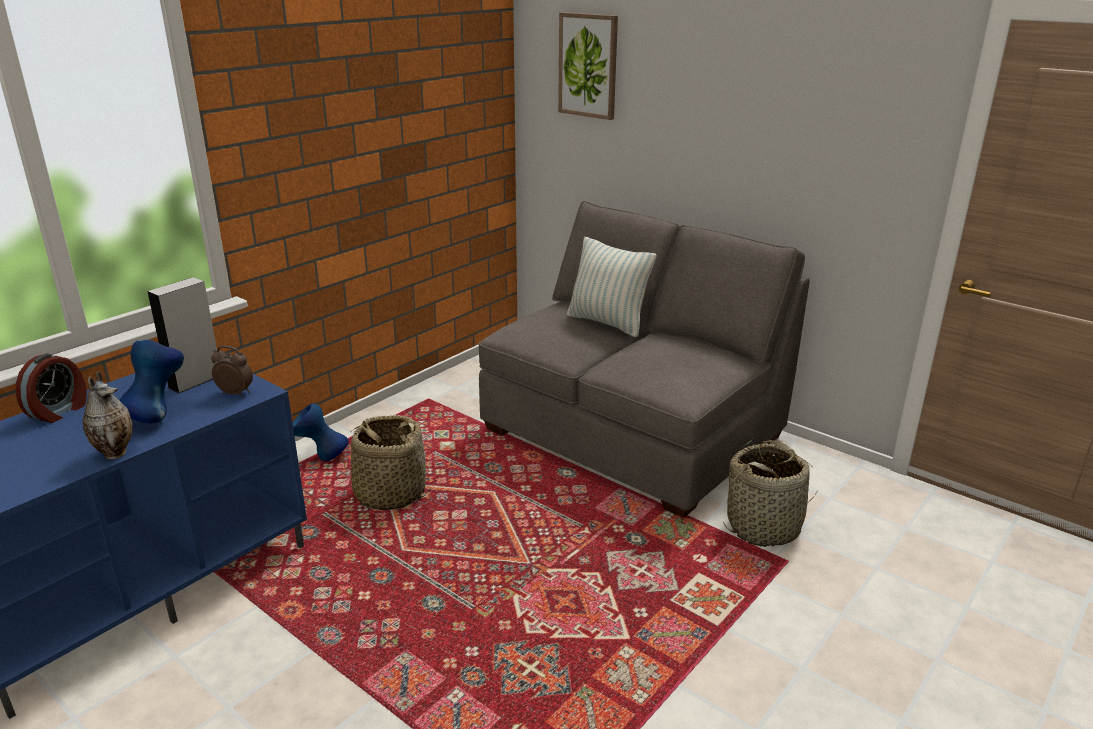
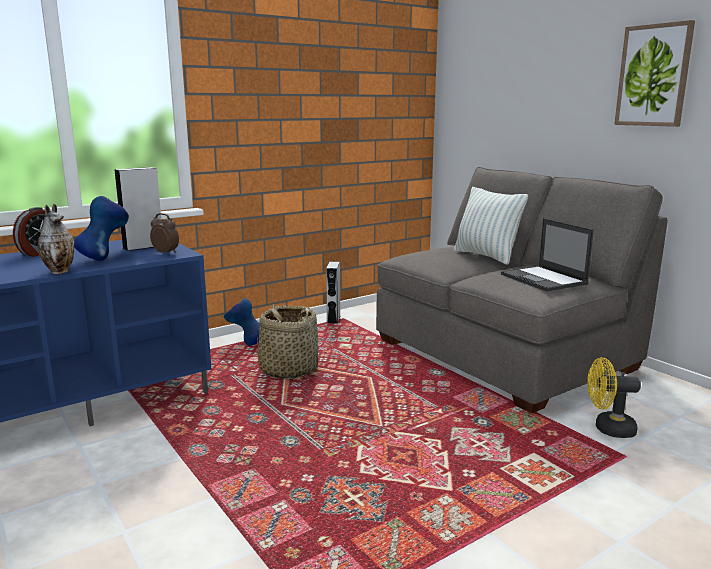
camera: 15 degrees right, 10 degrees down
picture [558,12,618,120] -> picture moved to [614,20,695,127]
basket [723,440,818,547] -> yellow fan [587,357,641,438]
none -> grey speaker [326,261,341,323]
none -> laptop [501,218,594,291]

